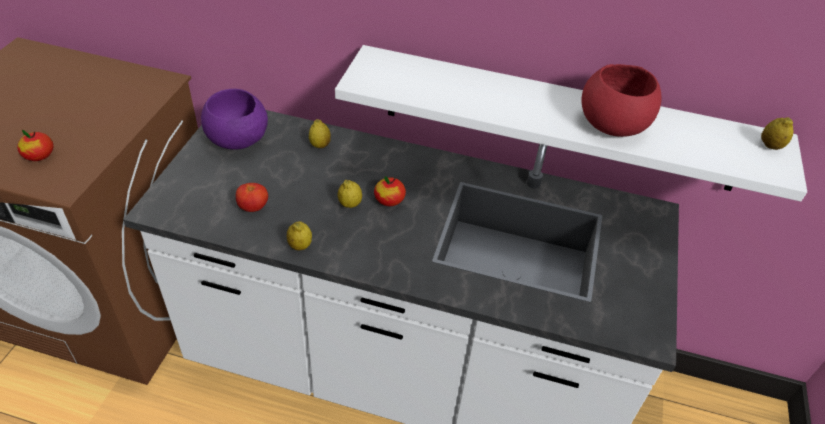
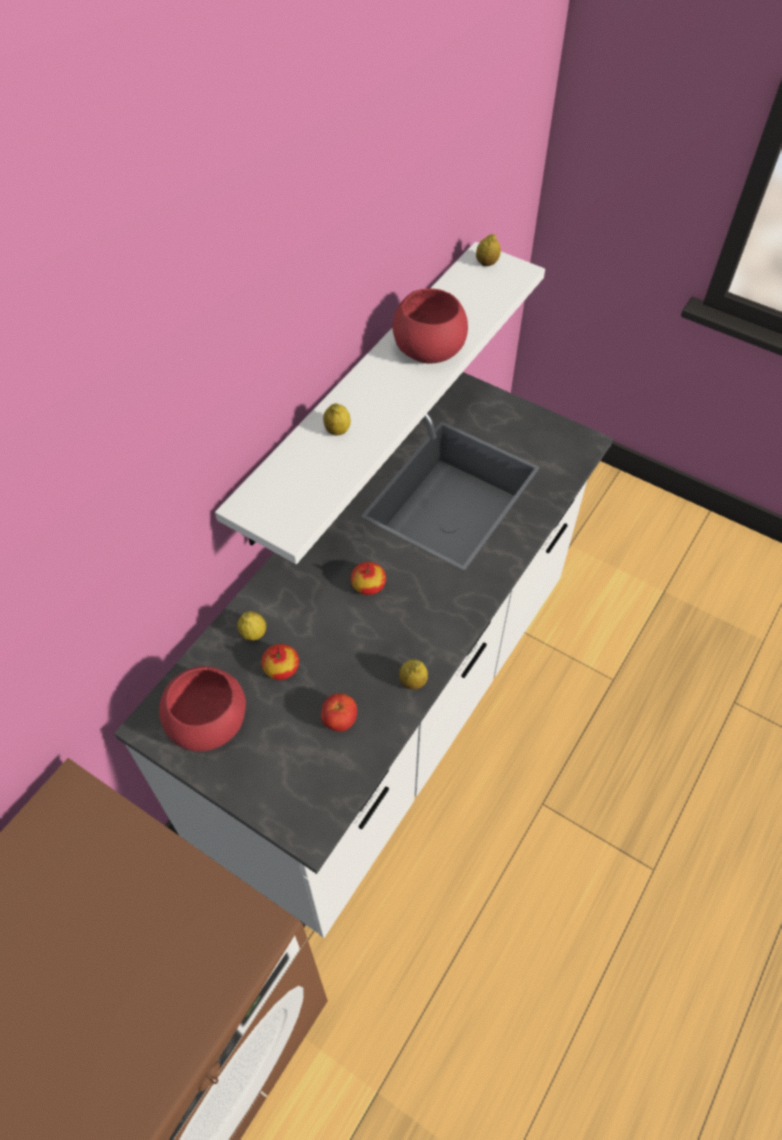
camera: 70 degrees left, 10 degrees up
apple [17,130,54,161] -> apple moved to [261,644,299,680]
purple bowl [201,89,268,150] -> red bowl [159,666,246,752]
lemon [338,180,362,208] -> lemon moved to [323,403,351,435]

